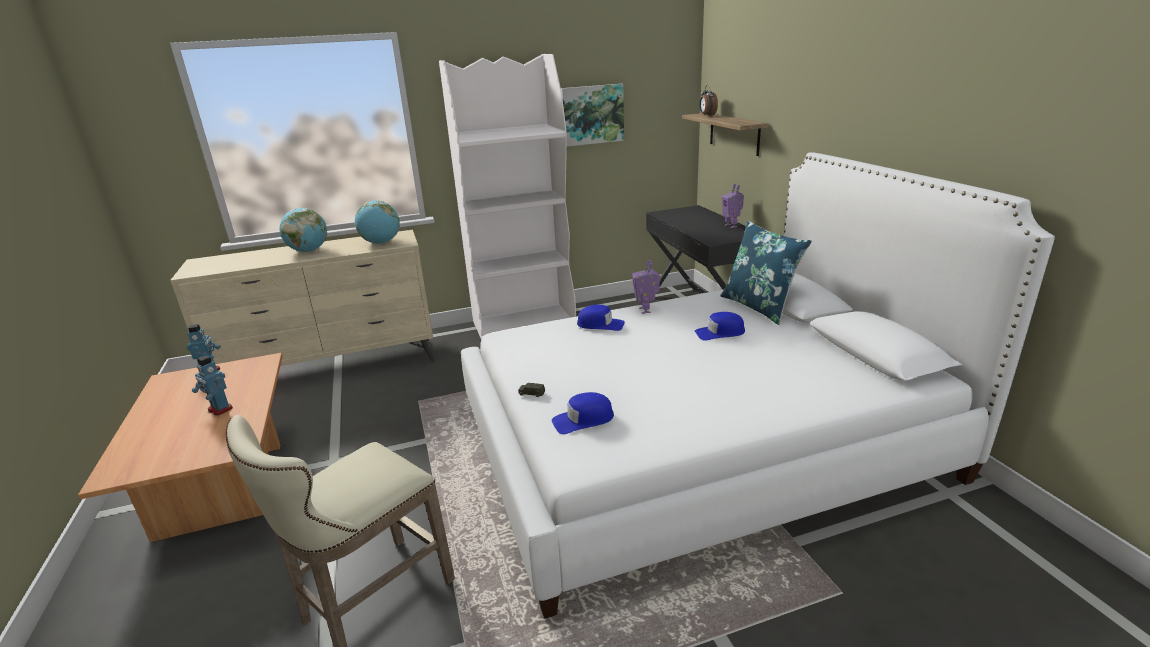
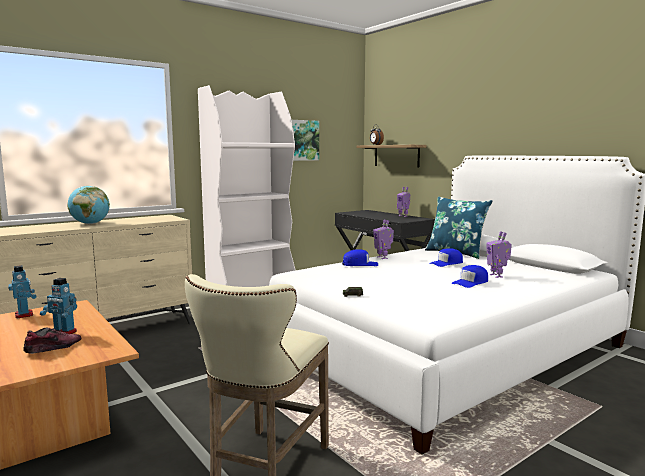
camera: 20 degrees left, 15 degrees down
globe [355,200,400,244] -> none
blue cap [552,392,614,434] -> blue cap moved to [451,265,488,288]
none -> shoe [23,327,81,354]
none -> toy robot [486,231,512,278]

